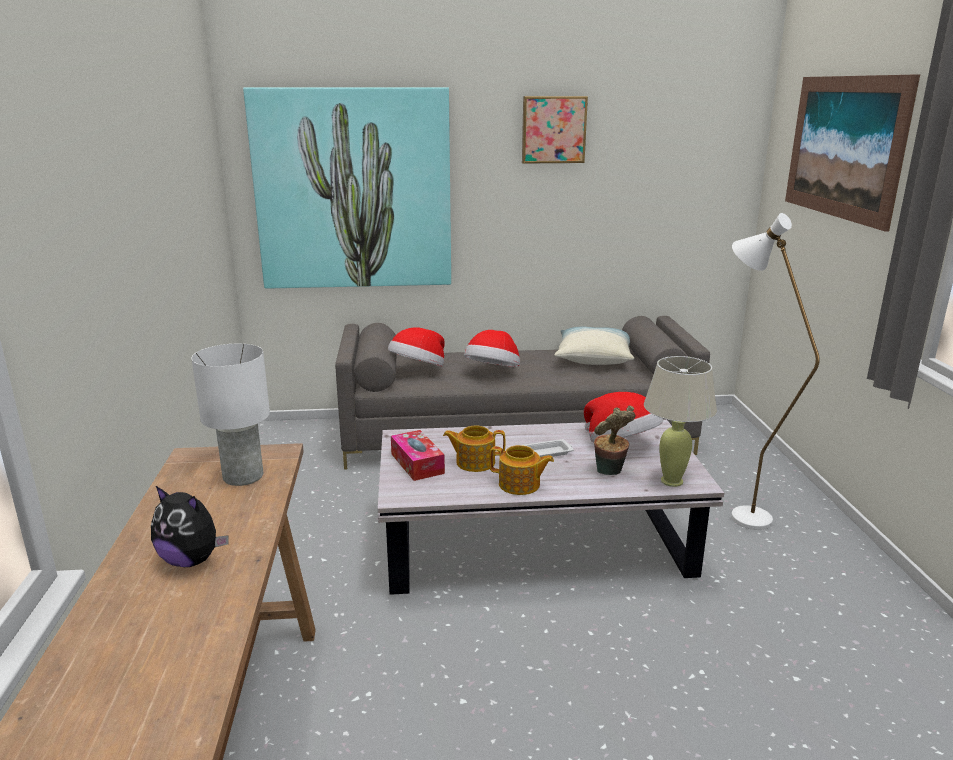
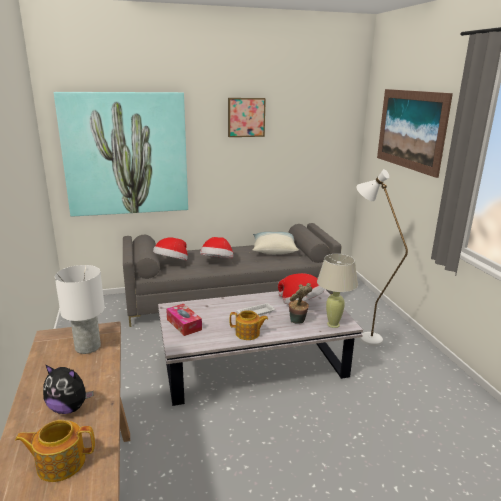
camera: 10 degrees left, 0 degrees up
teapot [443,425,505,472] -> teapot moved to [15,420,95,482]

